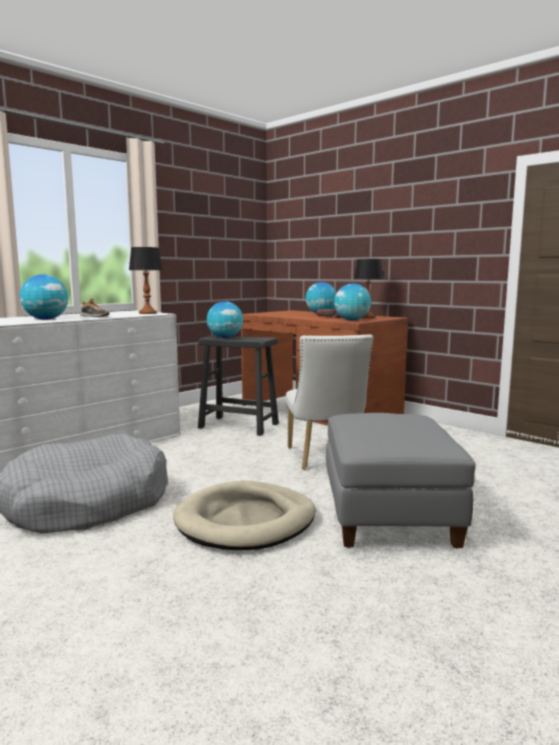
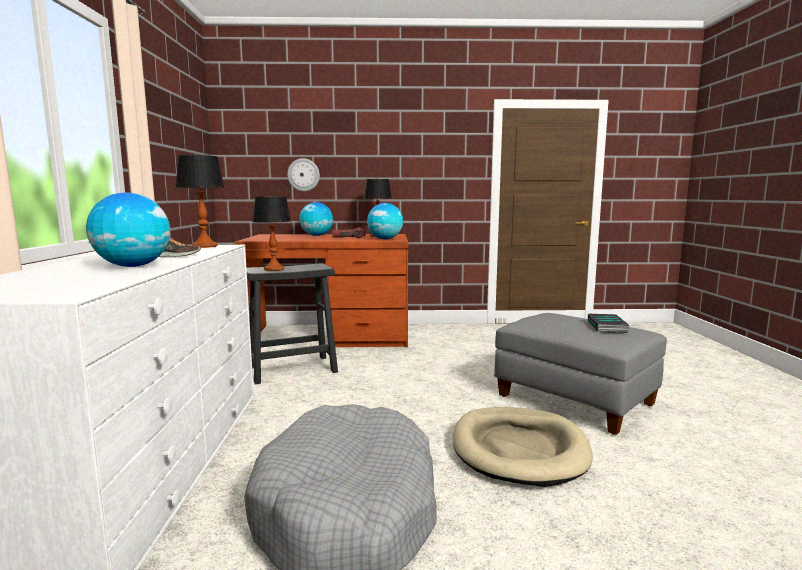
camera: 45 degrees left, 0 degrees up
globe [207,301,243,338] -> table lamp [253,196,291,271]
white chair [286,334,373,470] -> none
none -> wall clock [287,158,320,191]
none -> book [588,314,629,333]

